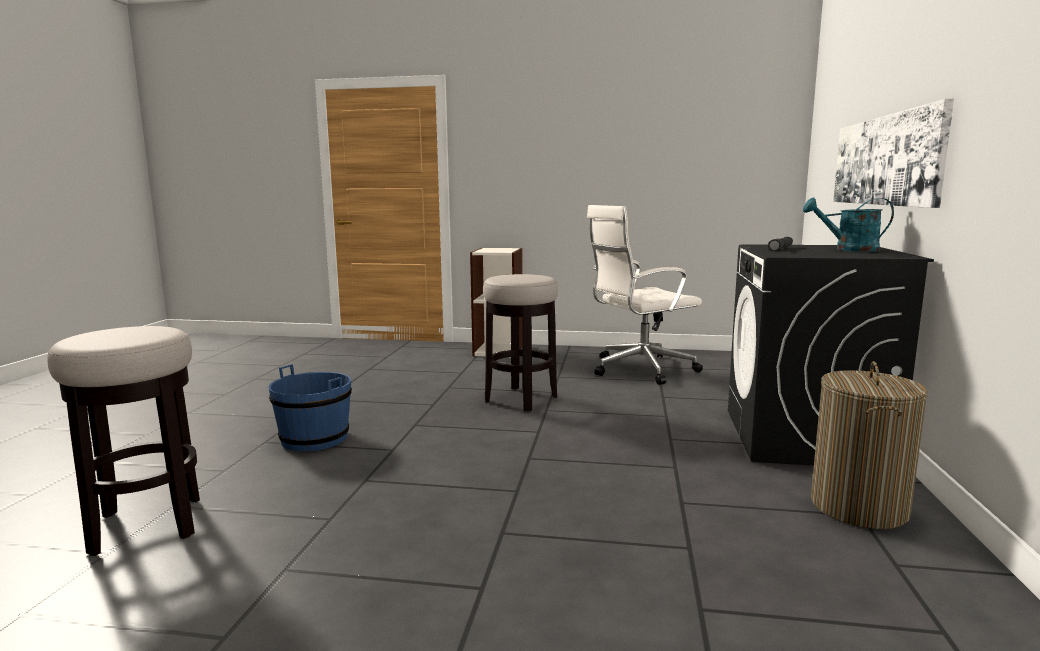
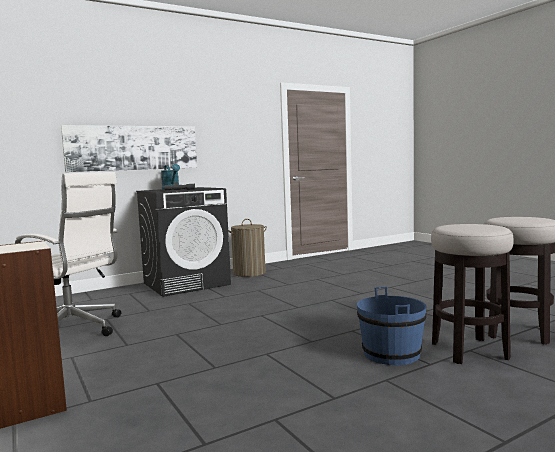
camera: 130 degrees left, 5 degrees down
stool [483,274,558,411] -> stool moved to [431,224,514,364]

